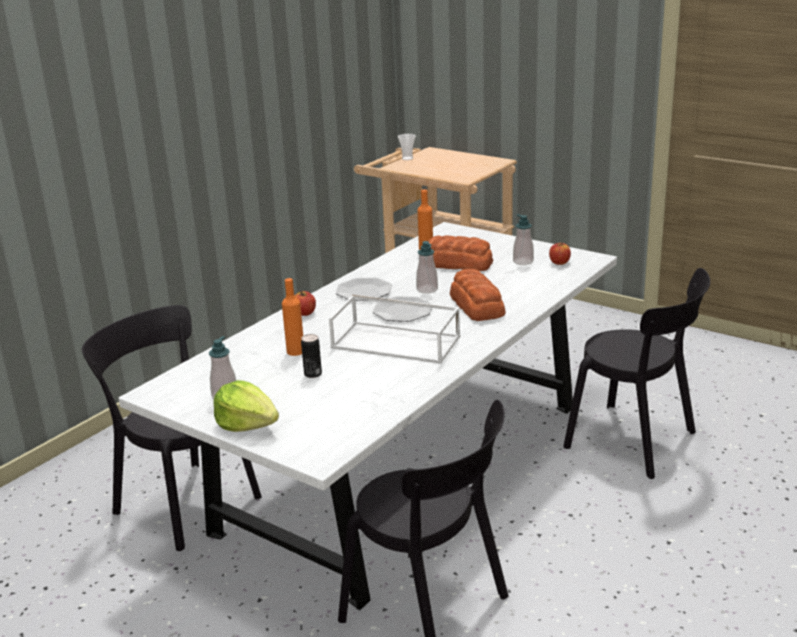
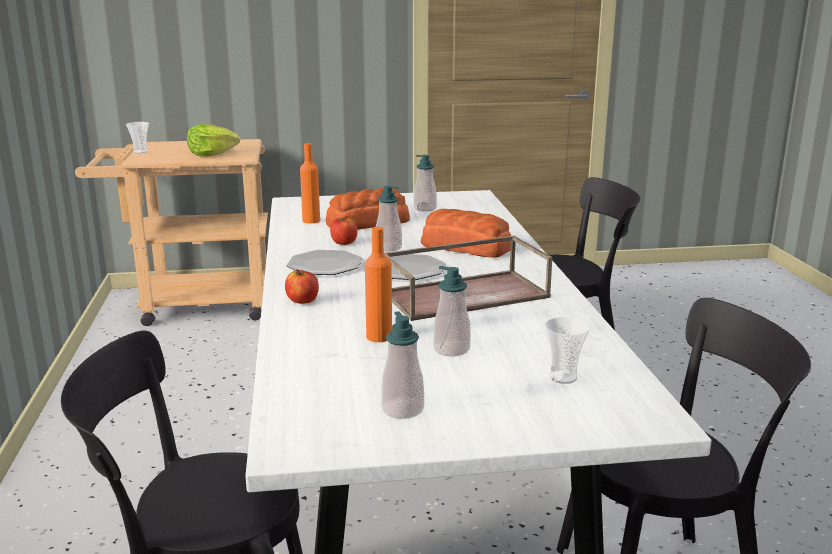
camera: 45 degrees left, 5 degrees down
lettuce [213,380,279,432] -> lettuce moved to [187,124,240,156]
can [301,334,322,378] -> soap dispenser [433,266,471,356]
white tray [329,295,460,364] -> brown tray [384,236,552,321]
apple [549,243,571,265] -> apple moved to [330,216,358,245]
none -> cup [544,317,590,384]

